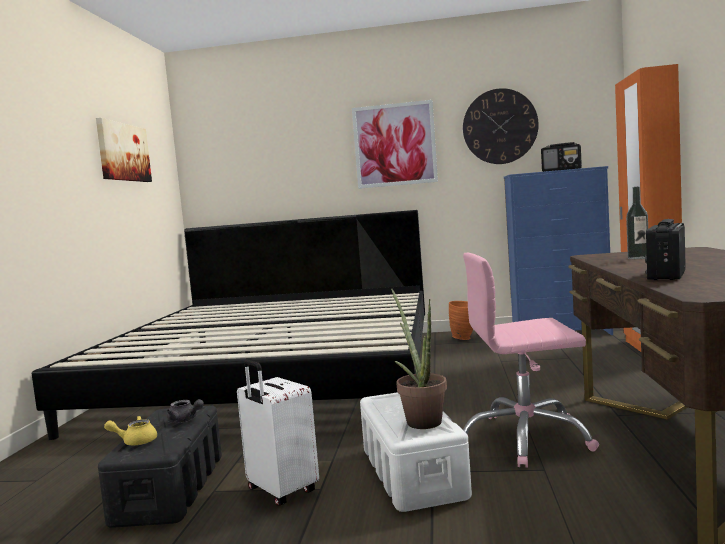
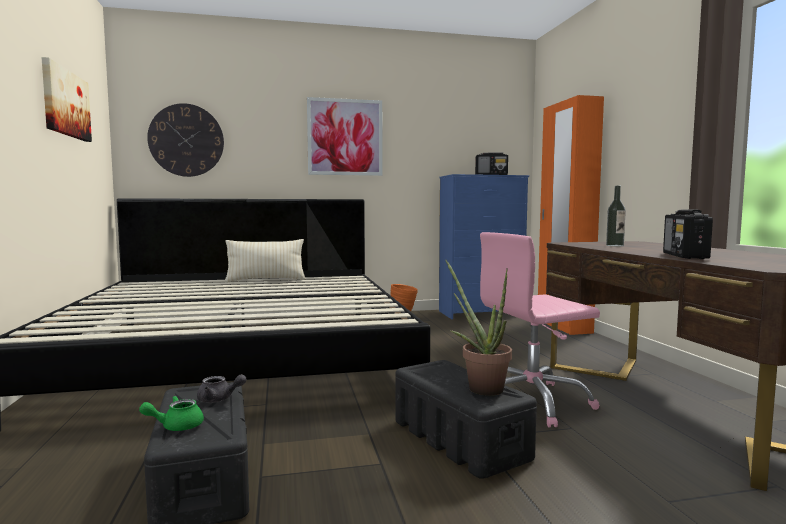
camera: 20 degrees left, 0 degrees up
yellow teapot [104,416,157,445] -> green teapot [139,396,204,431]
white suitcase [237,360,319,506] -> none
white storage box [360,392,472,512] -> black storage box [395,360,537,479]
wall clock [463,88,539,164] -> wall clock moved to [147,103,224,177]
none -> beige pillow [225,239,306,282]

